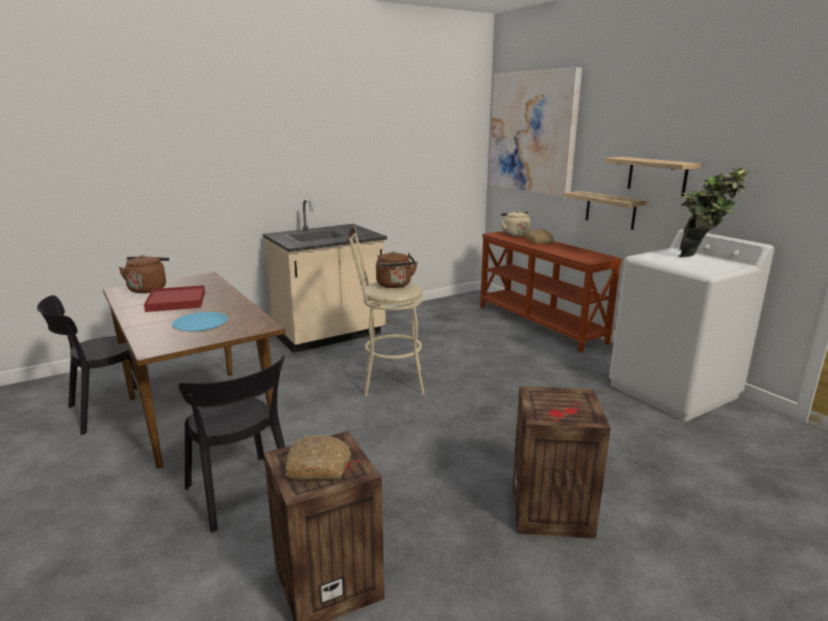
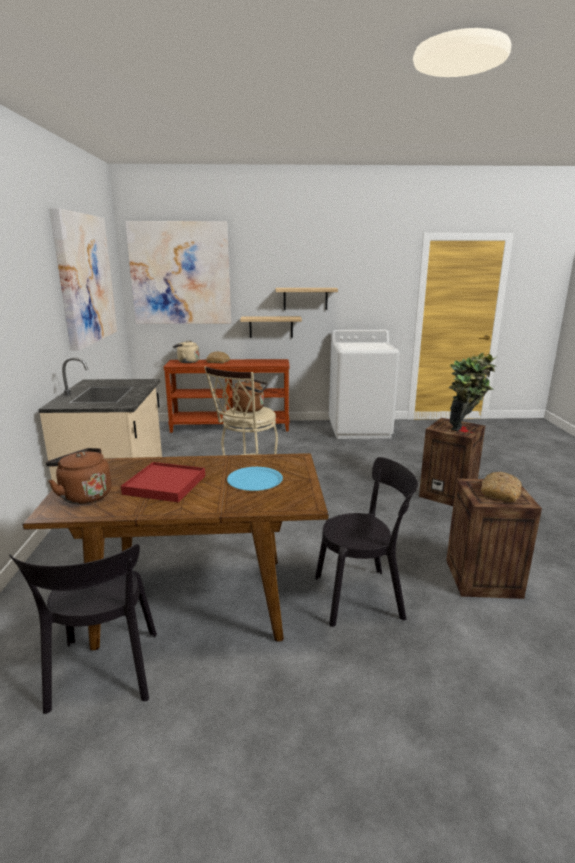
camera: 60 degrees left, 0 degrees up
potted plant [679,168,751,257] -> potted plant moved to [449,353,497,431]
none -> picture [50,208,117,351]

